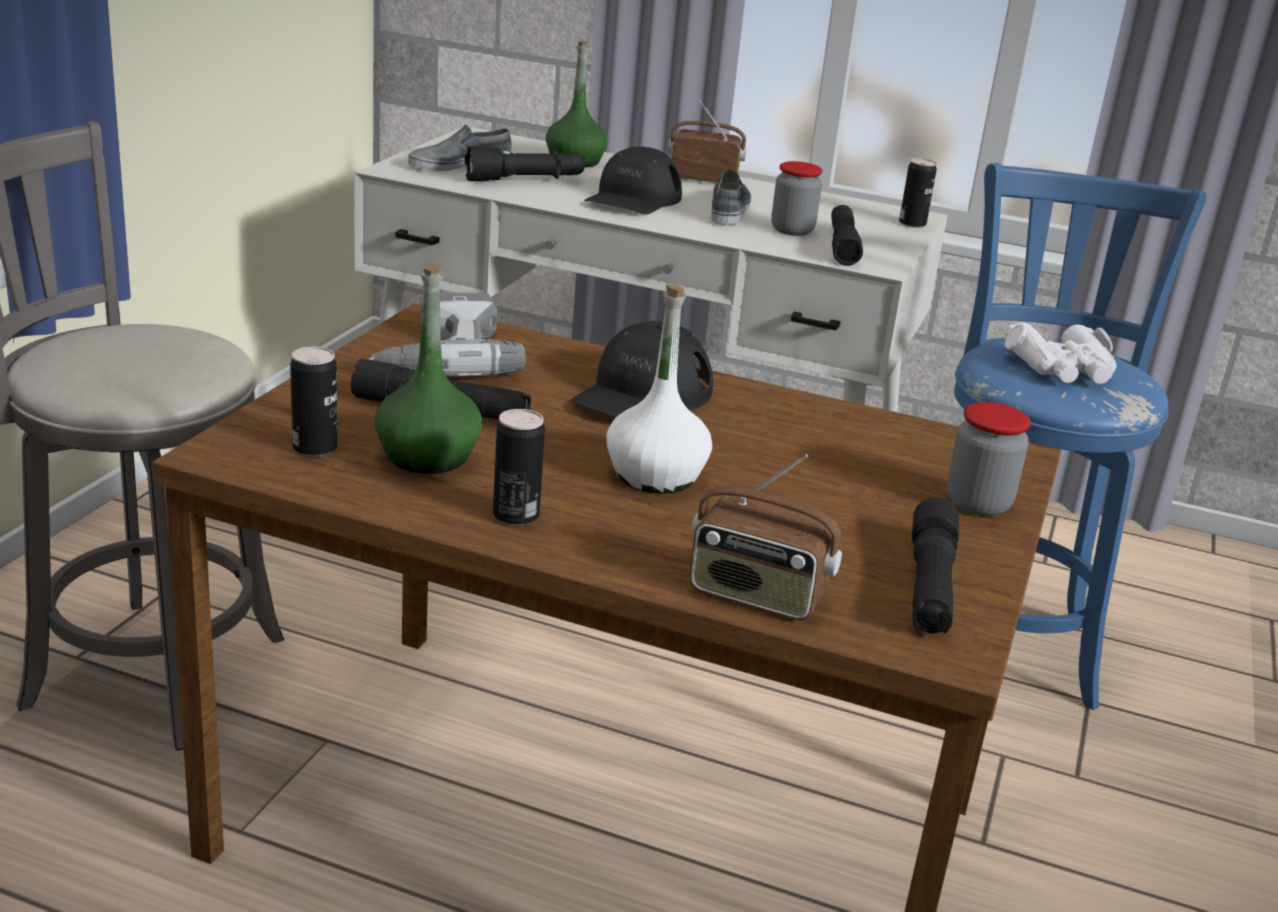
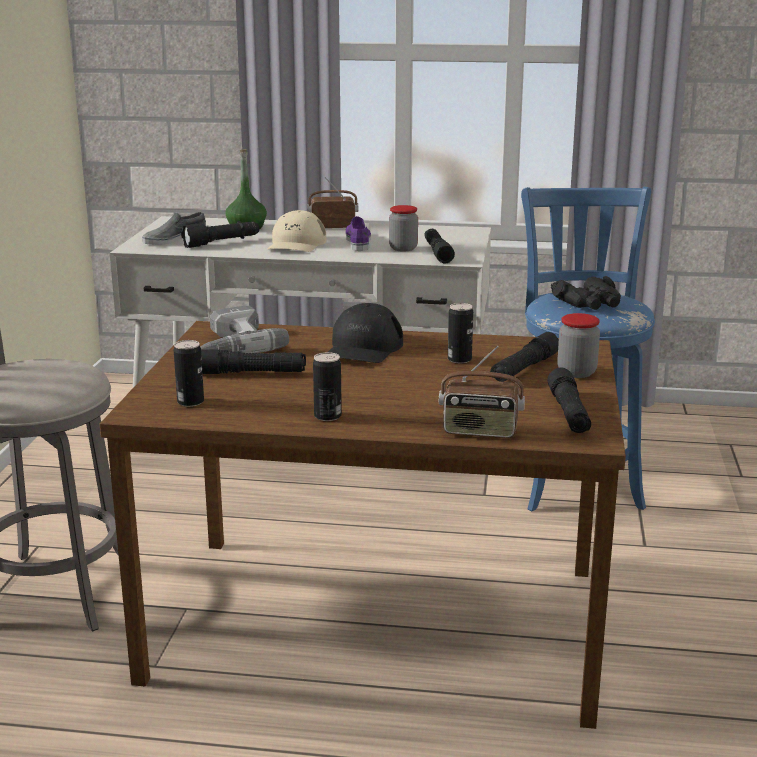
camera: 10 degrees left, 5 degrees down
green bottle [374,262,482,474] -> none
black cap [584,147,682,214] -> beige cap [267,210,326,252]
white bottle [607,284,712,494] -> none
grey shoe [711,169,751,225] -> purple shoe [346,216,371,251]
can [899,158,937,228] -> can moved to [448,303,473,363]
white binoculars [1005,323,1116,384] -> black binoculars [551,276,621,310]
none -> black flashlight [490,332,559,382]

